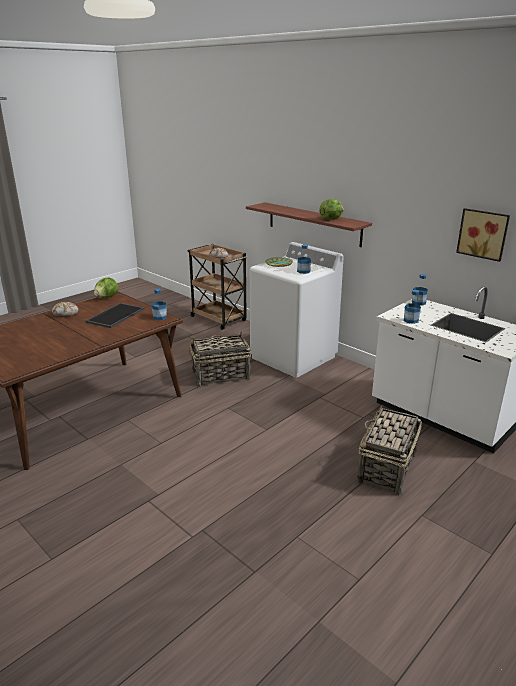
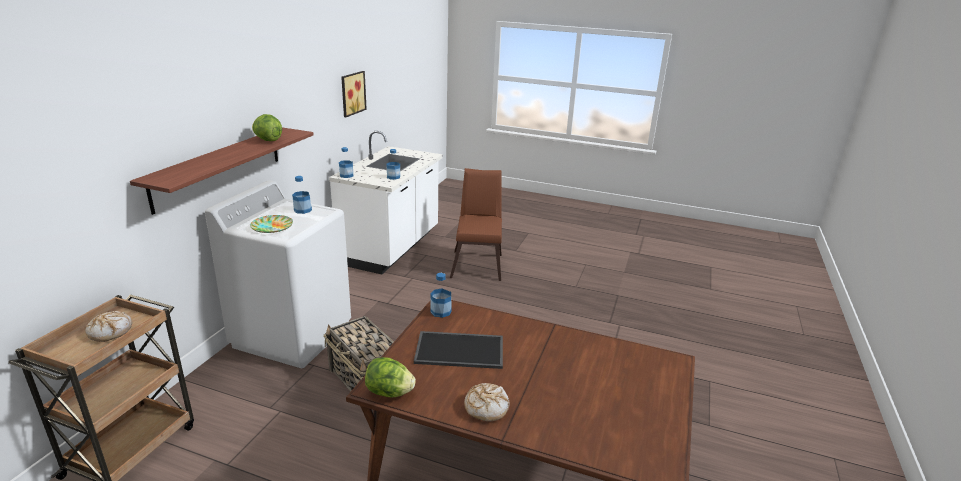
camera: 115 degrees left, 0 degrees up
basket [357,404,422,495] -> brown chair [450,168,502,281]

